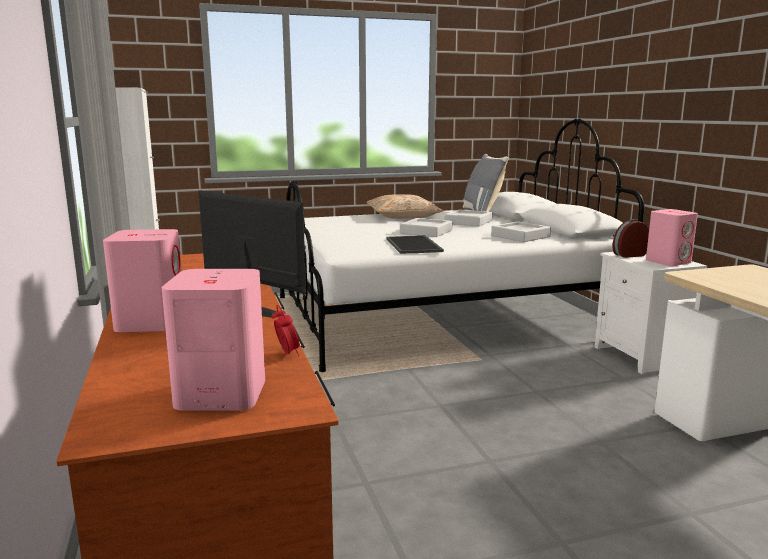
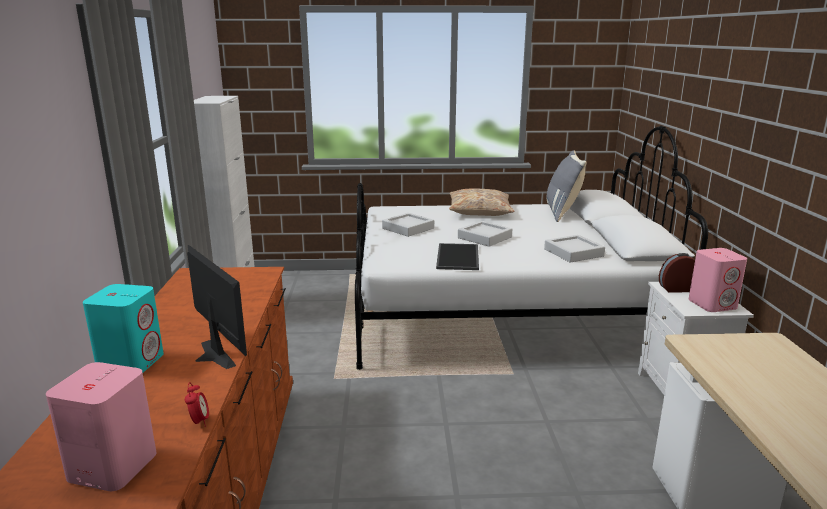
camera: 15 degrees right, 5 degrees up
pink speaker [103,229,181,332] -> turquoise speaker [83,284,164,372]
grey tray [444,209,493,227] -> grey tray moved to [382,213,434,237]

